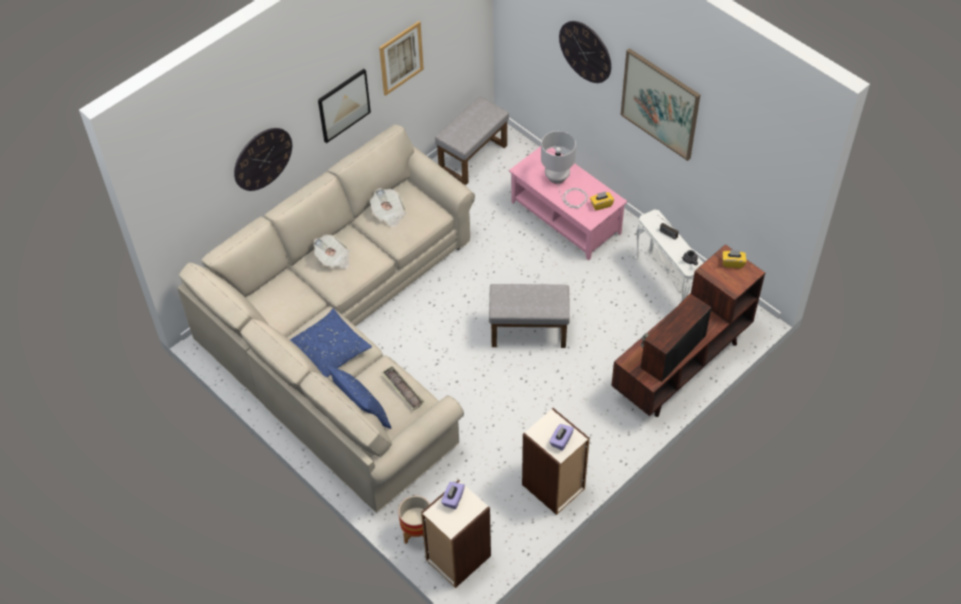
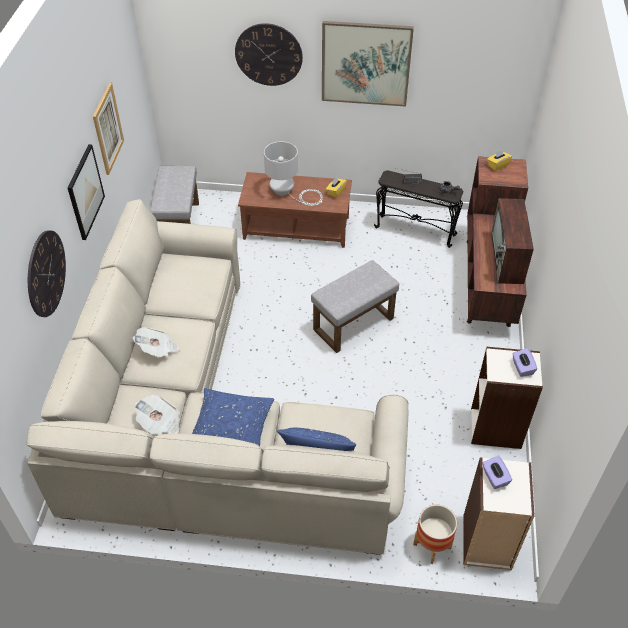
camera: 40 degrees left, 5 degrees down
newspaper [370,188,407,228] -> newspaper moved to [135,394,180,435]
tray [382,366,424,410] -> none
pink coffee table [509,146,627,261] -> brown coffee table [238,172,352,248]
white side table [633,209,703,301] -> black side table [374,170,463,248]

